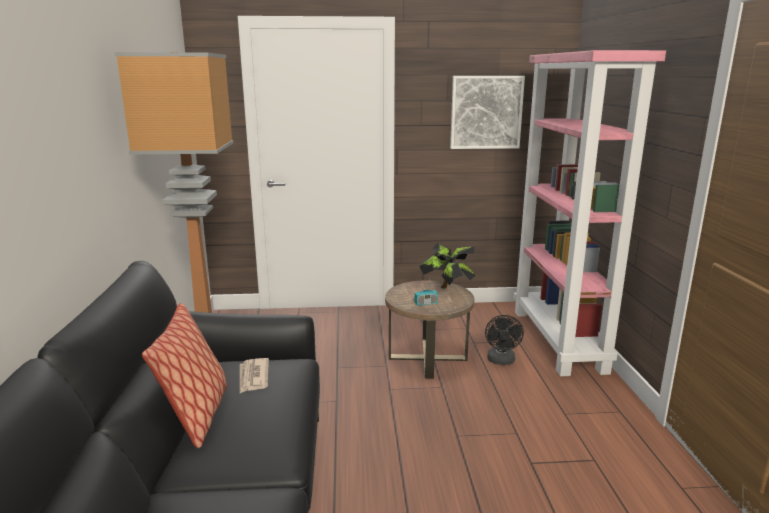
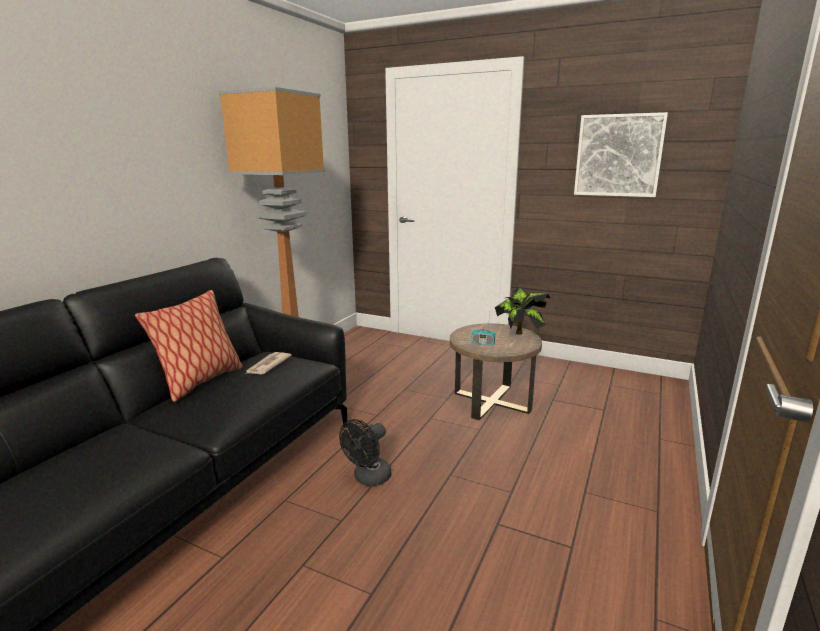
camera: 30 degrees right, 0 degrees up
black fan [485,315,524,365] -> black fan moved to [339,419,391,486]
pink bookcase [513,50,666,376] -> none

